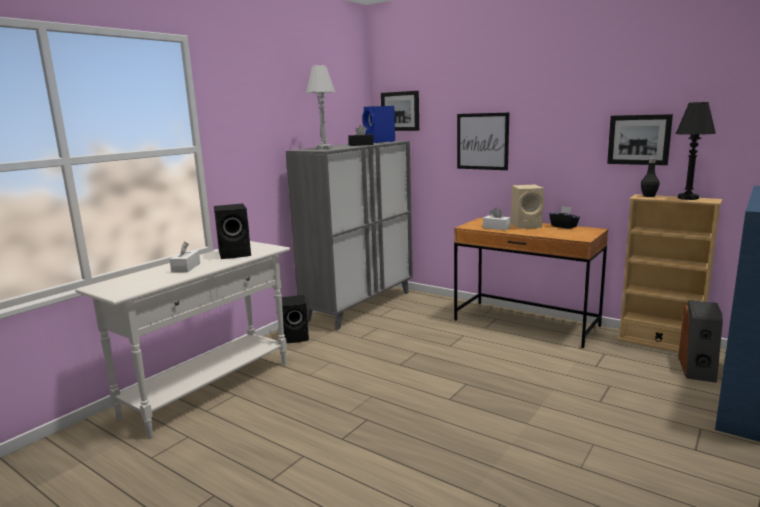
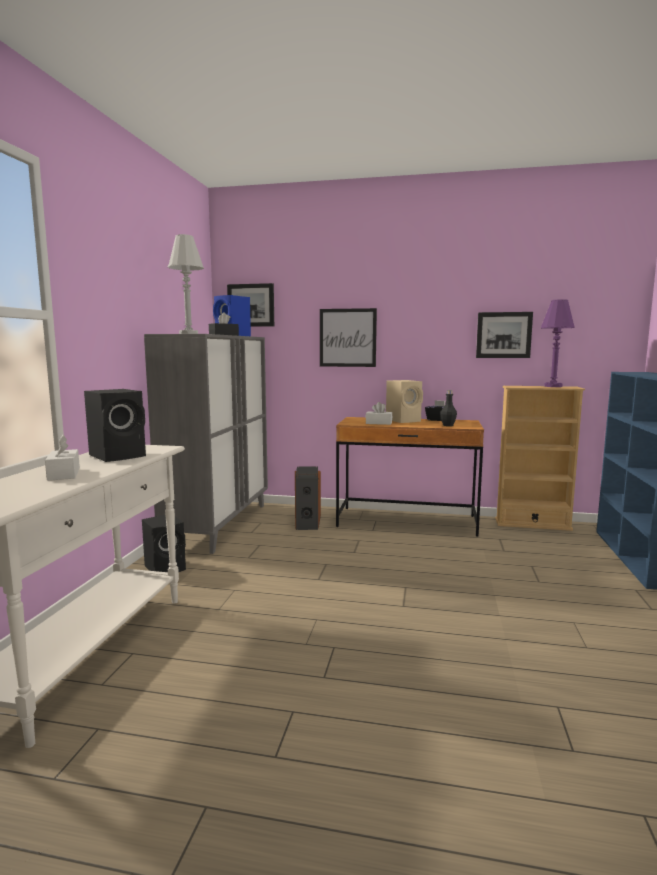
camera: 25 degrees left, 5 degrees down
black bottle [641,158,660,197] -> black bottle moved to [440,390,457,426]
black table lamp [675,102,716,200] -> purple table lamp [541,299,575,387]
speaker [678,300,723,383] -> speaker moved to [295,466,321,530]

